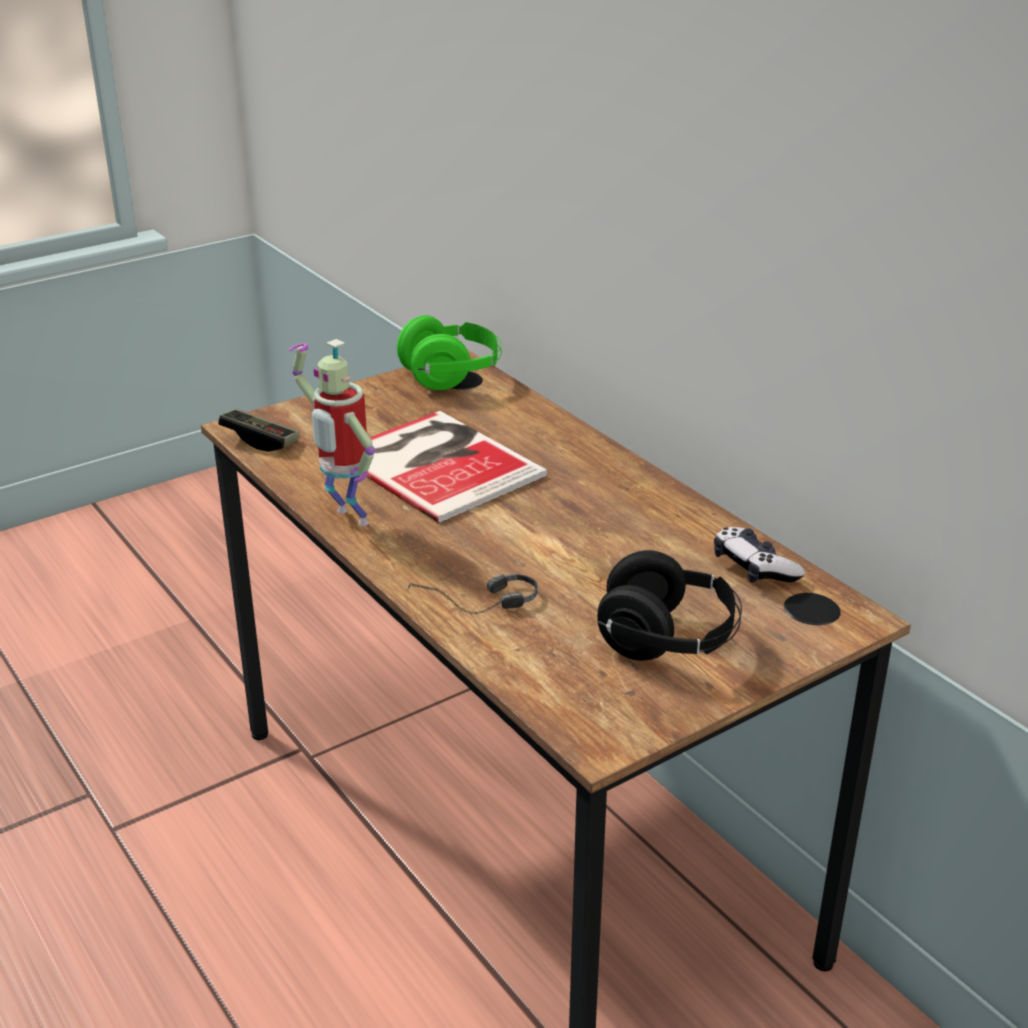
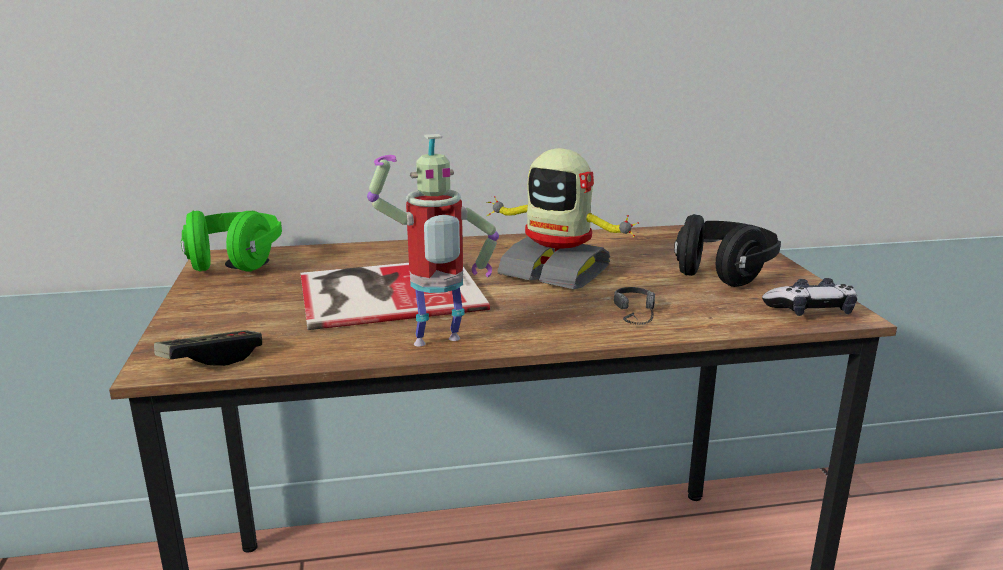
camera: 65 degrees left, 10 degrees down
game controller [714,527,805,583] -> game controller moved to [762,278,857,316]
none -> toy robot [487,148,639,289]

